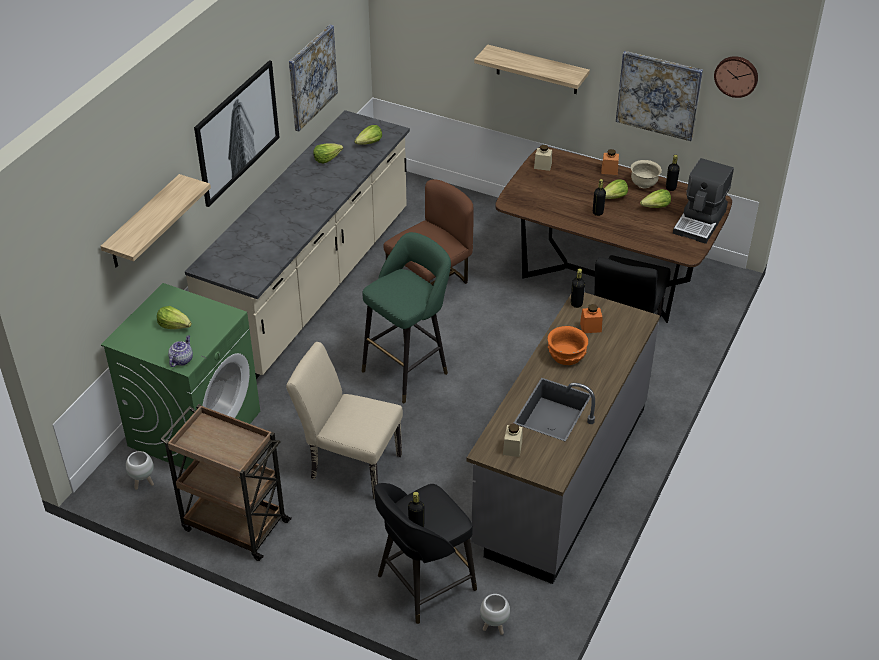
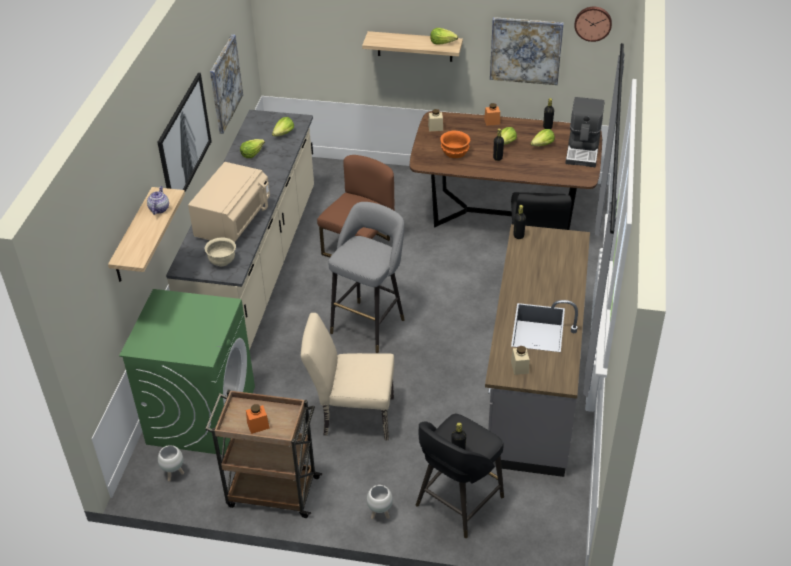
camera: 15 degrees left, 0 degrees up
lettuce [157,306,192,329] -> lettuce moved to [430,28,458,45]
teapot [168,335,193,367] -> teapot moved to [147,186,169,215]
green stool [362,232,451,403] -> grey stool [328,202,405,353]
white planter [480,594,510,635] -> white planter moved to [367,485,393,519]
orange bowl [548,326,588,365] -> orange bowl moved to [440,131,470,158]
orange jar [580,304,603,333] -> orange jar moved to [246,404,270,434]
beige bowl [631,160,662,188] -> beige bowl moved to [205,237,236,266]
none -> beige microwave [188,162,270,242]

